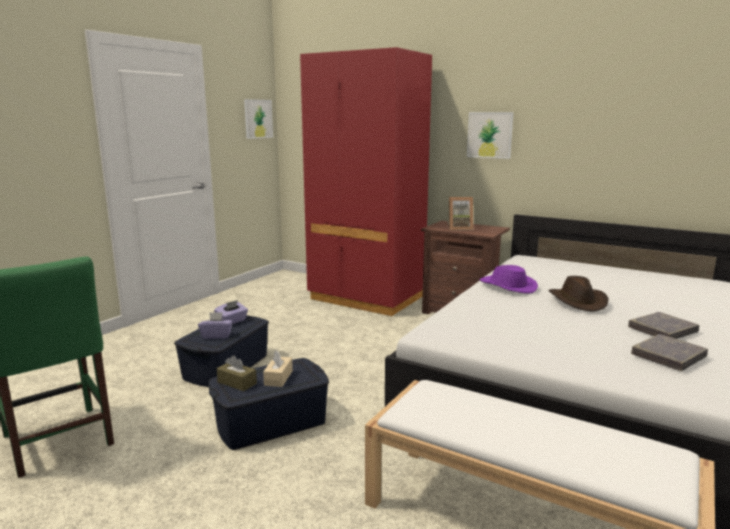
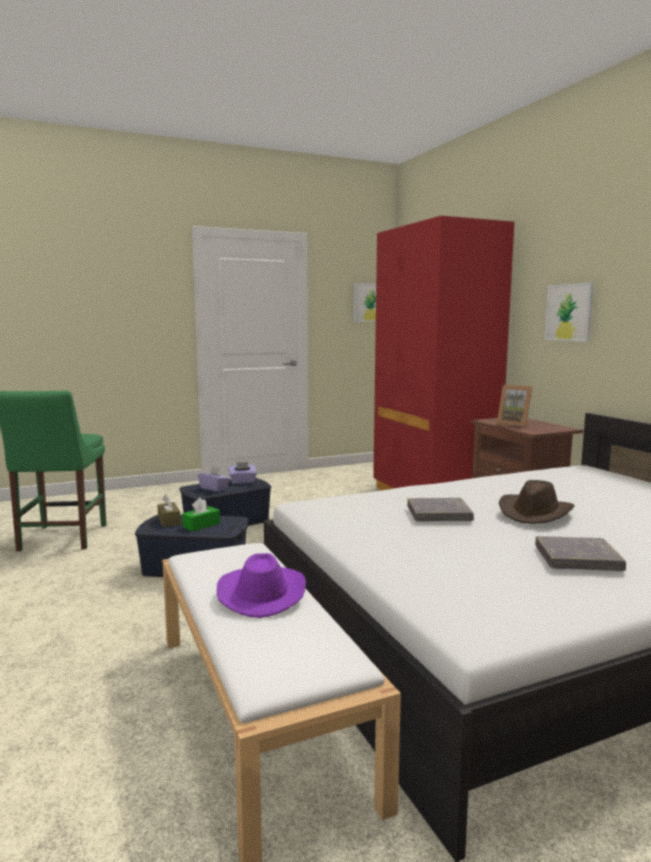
camera: 35 degrees right, 5 degrees down
beige tissue box [263,350,293,387] -> green tissue box [182,498,220,531]
purple hat [480,265,538,294] -> purple hat moved to [217,553,306,618]
grey book [631,334,708,371] -> grey book moved to [407,498,474,522]

